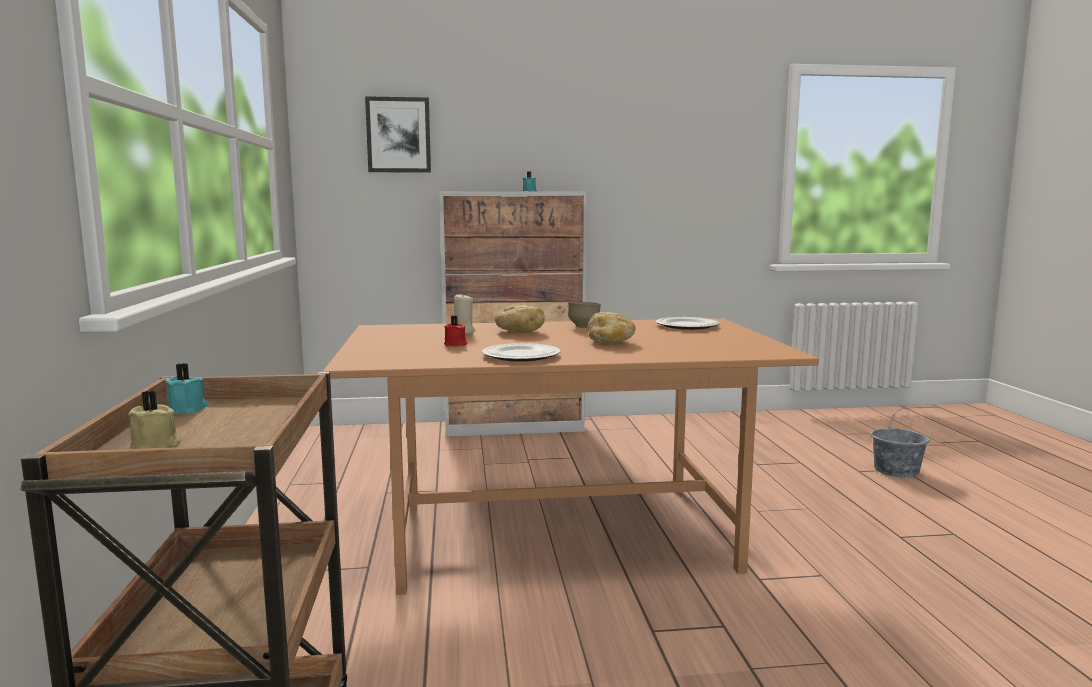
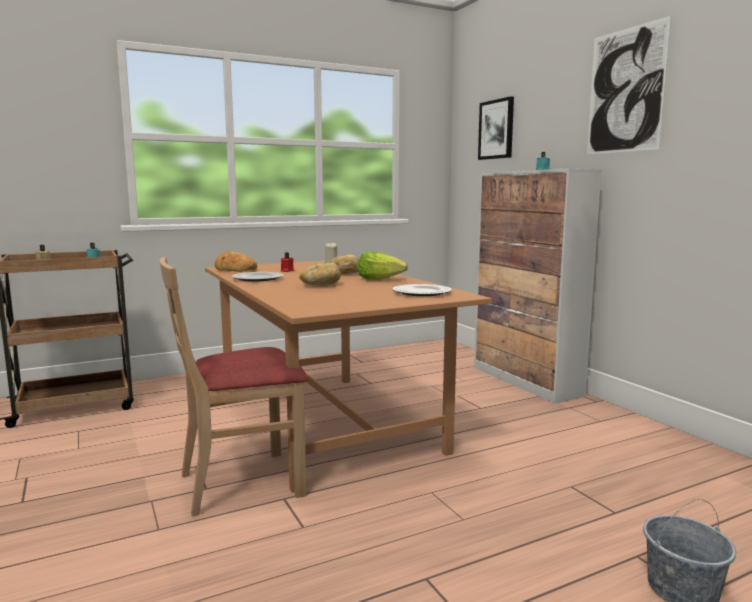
camera: 70 degrees right, 0 degrees up
brown bowl [568,301,601,328] -> lettuce [358,251,408,280]
none -> beige chair [160,257,308,517]
none -> bread [215,251,257,272]
none -> picture [587,16,671,155]

